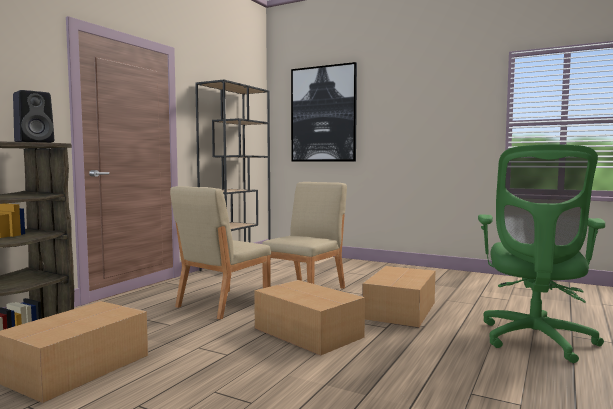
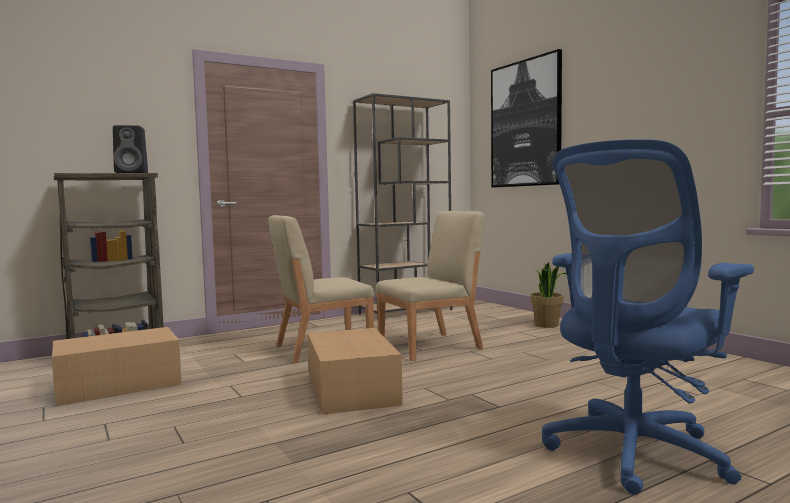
camera: 30 degrees right, 0 degrees up
cardboard box [362,266,435,328] -> none
green office chair [478,144,605,363] -> blue office chair [542,139,754,495]
none -> potted plant [530,262,567,328]

